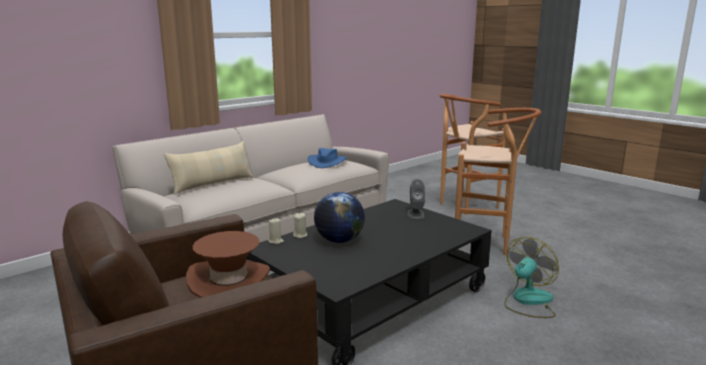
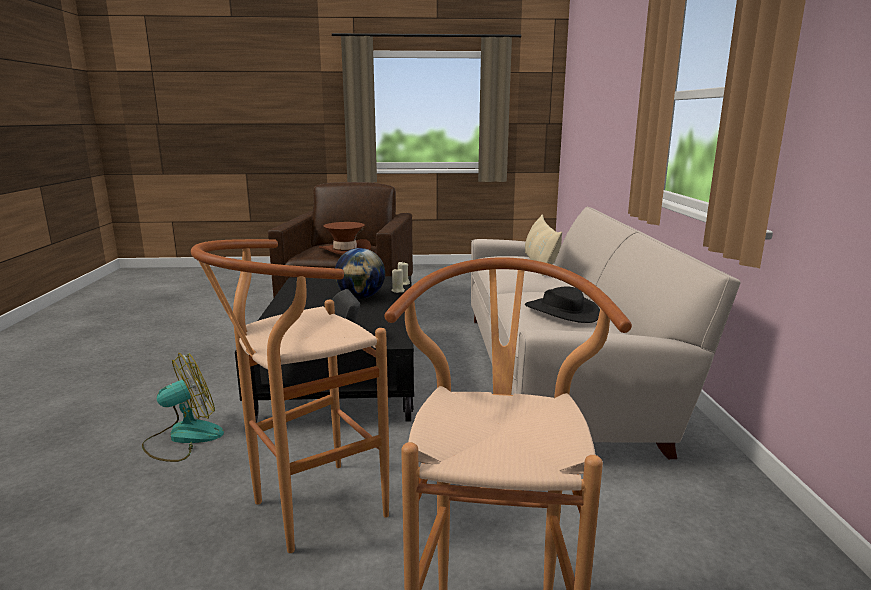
camera: 130 degrees right, 0 degrees up
blue hat [308,148,347,168] -> black hat [525,286,600,323]
fan [504,237,559,318] -> fan turned 120 degrees counterclockwise [142,353,224,462]

